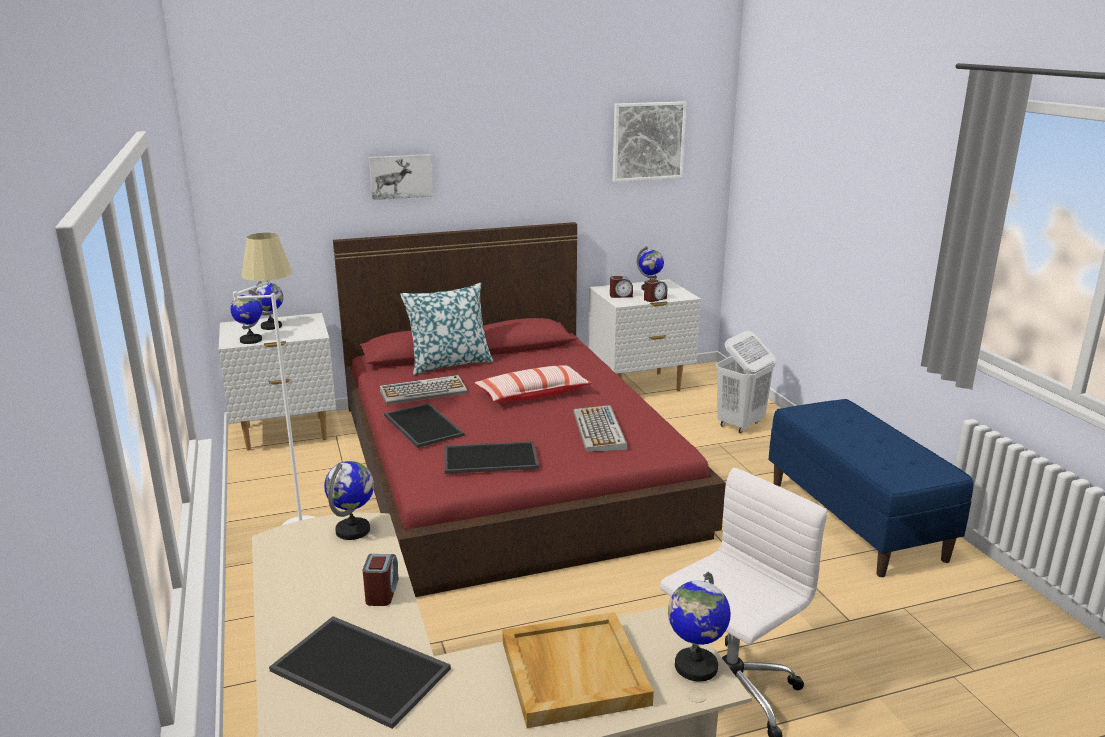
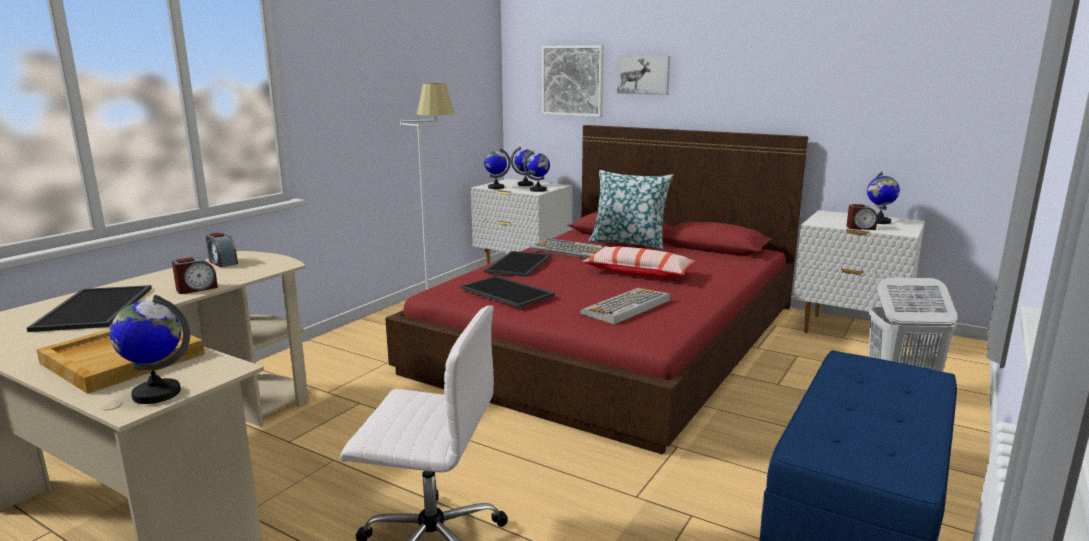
camera: 50 degrees right, 5 degrees down
globe [324,461,374,540] -> globe moved to [523,150,550,192]
alarm clock [610,276,633,298] -> alarm clock moved to [206,233,238,267]
picture [613,101,687,182] -> picture moved to [542,45,604,117]

